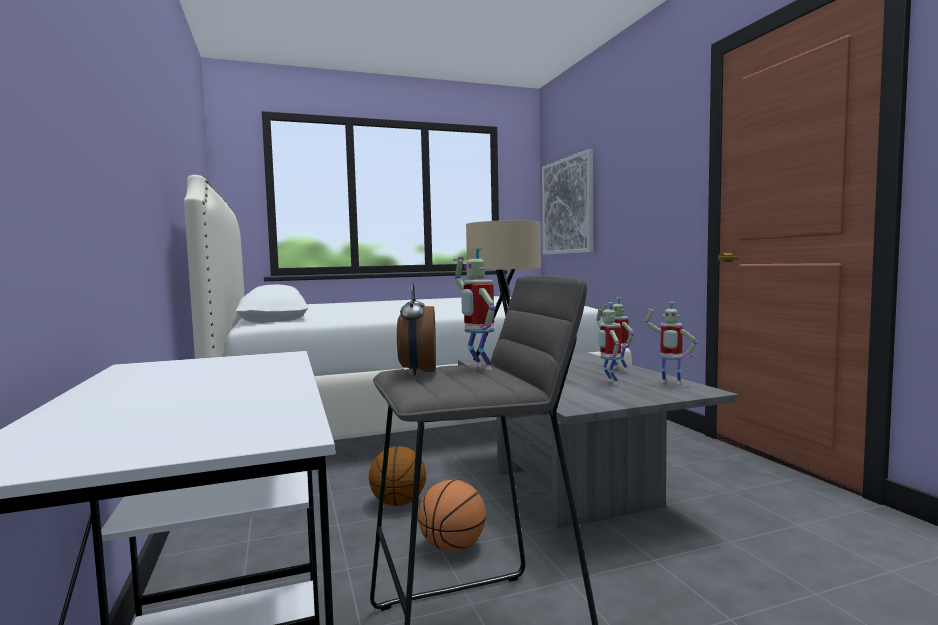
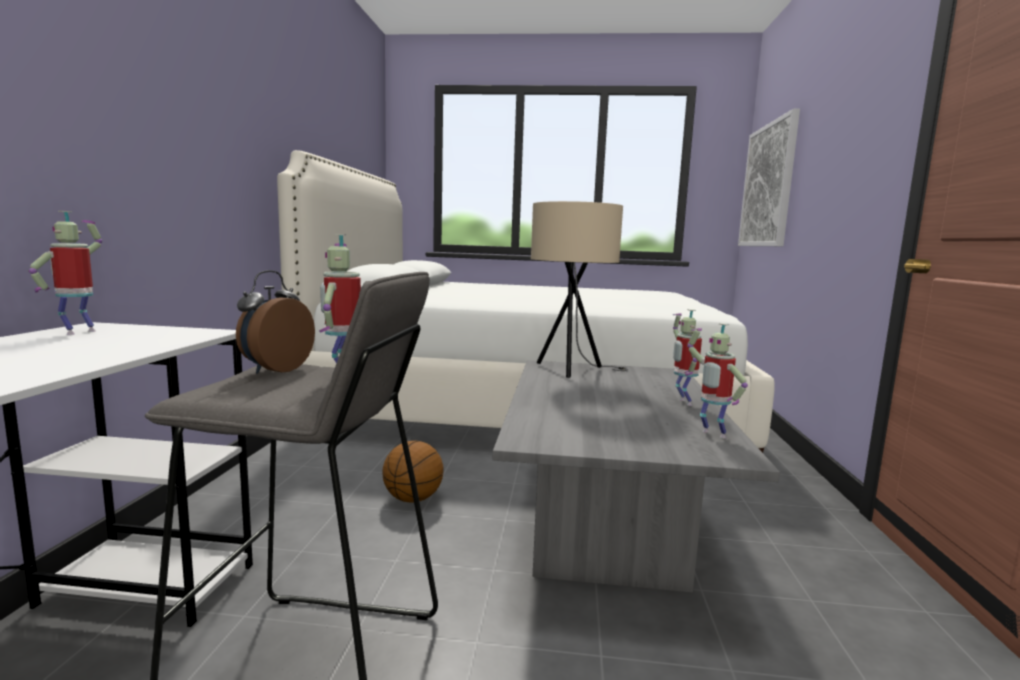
camera: 25 degrees right, 5 degrees up
basketball [418,480,486,552] -> none
toy robot [595,303,621,385] -> toy robot moved to [29,211,102,335]

